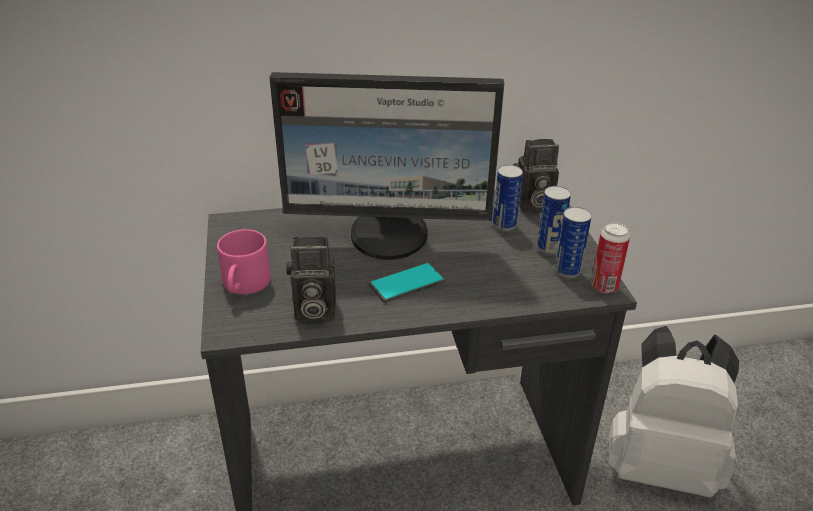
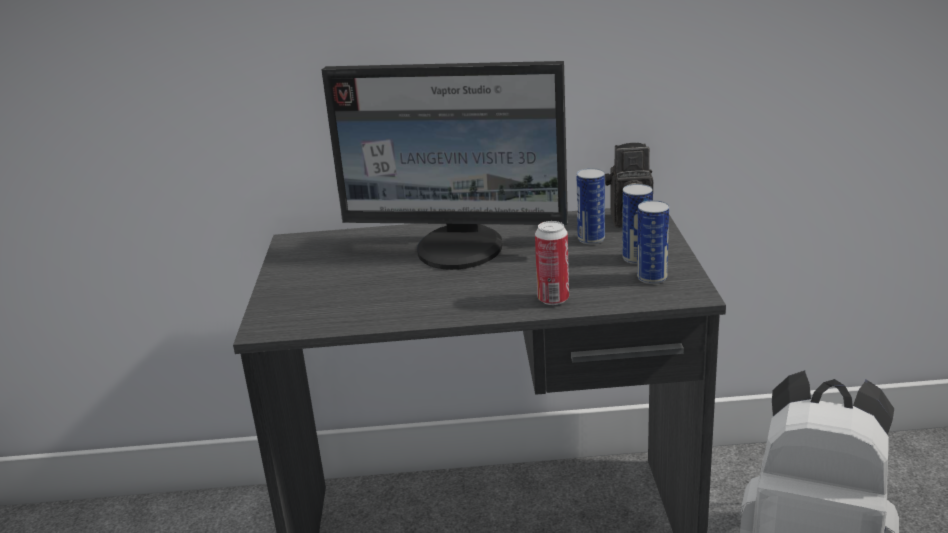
camera: 10 degrees right, 10 degrees down
pink mug [217,229,271,295] -> none
camera [286,236,336,322] -> none
phone [369,262,445,303] -> none
can [591,222,630,293] -> can moved to [535,221,569,305]

